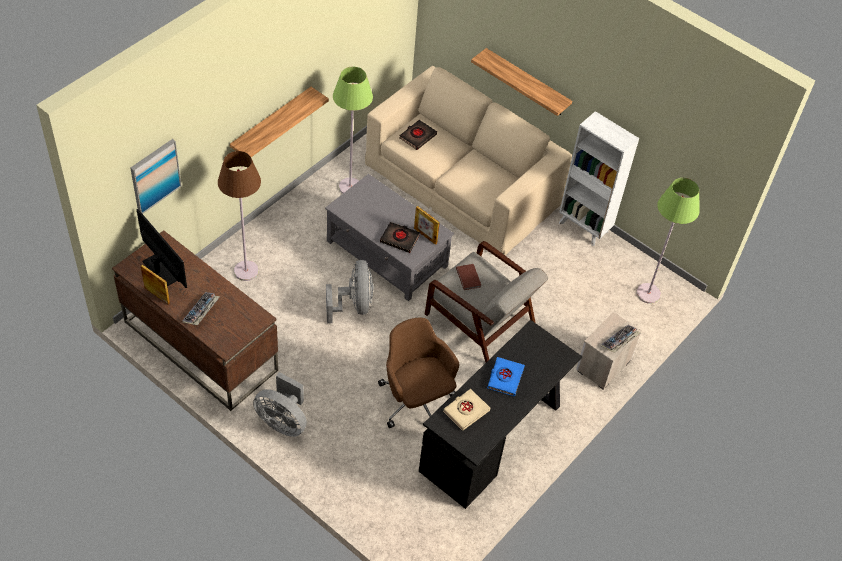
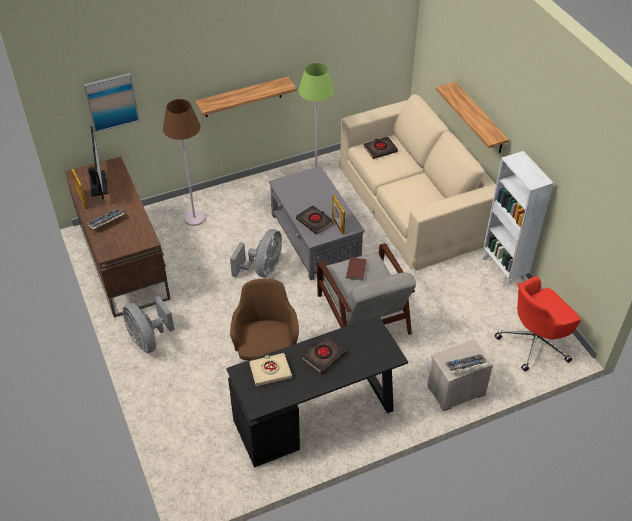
camera: 30 degrees right, 5 degrees down
blue book [487,357,525,396] -> black book [301,335,346,374]
green floor lamp [636,178,700,304] -> red office chair [495,276,581,372]

